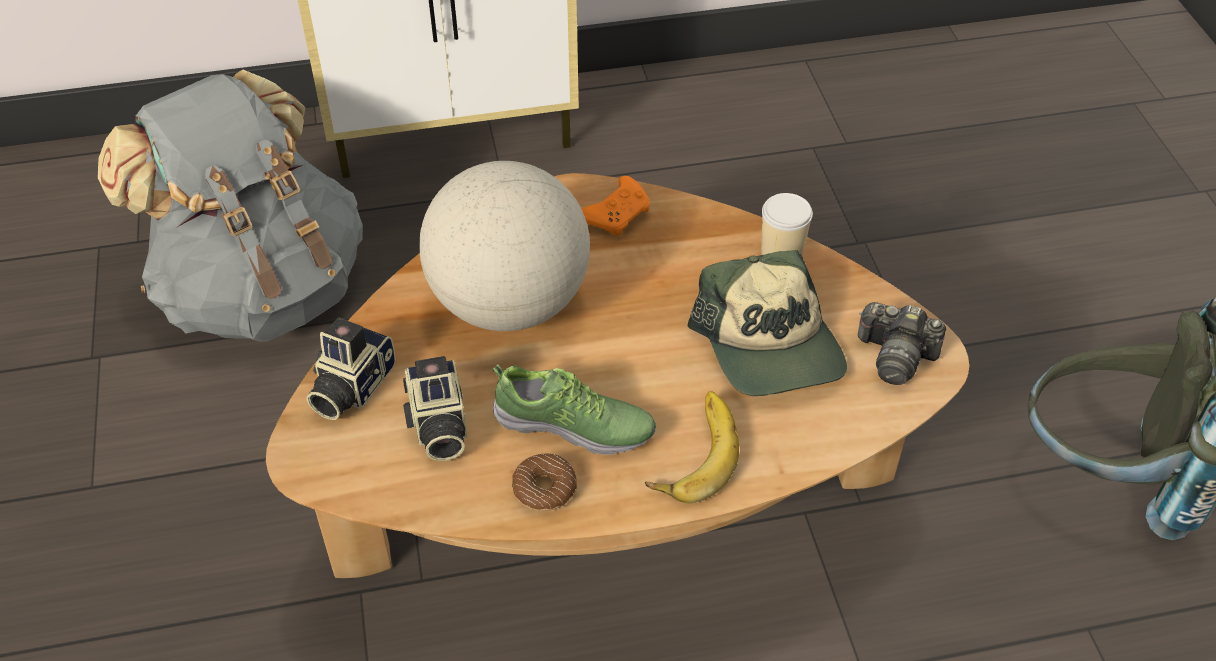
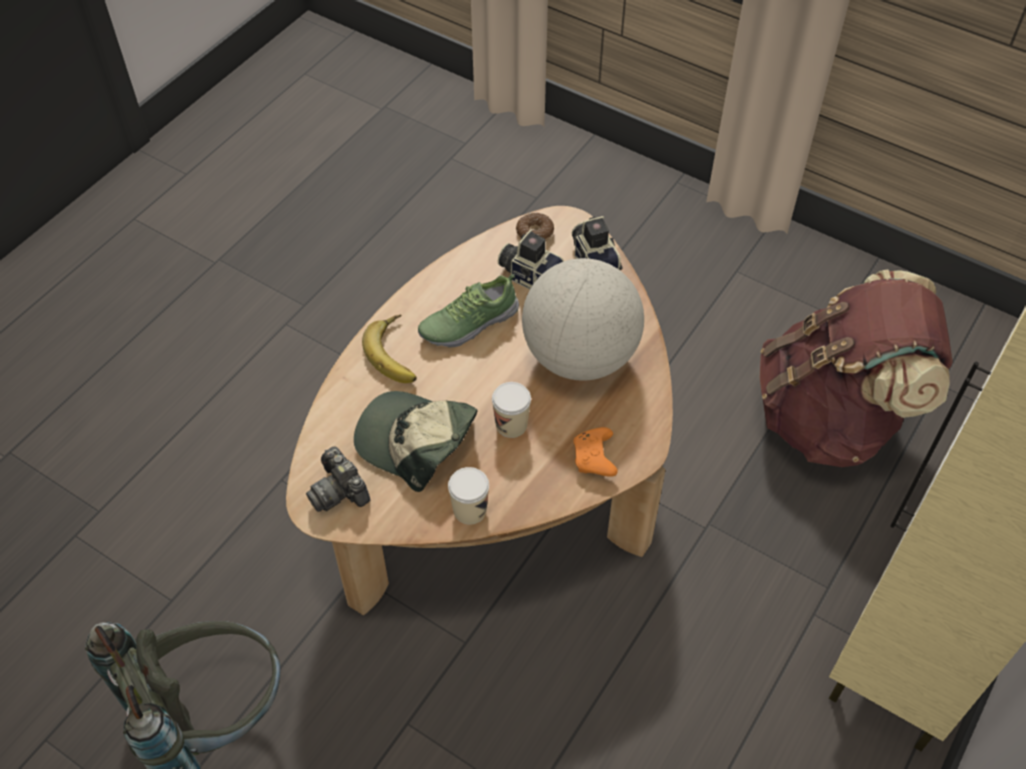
camera: 135 degrees right, 5 degrees up
grey backpack [98,69,363,342] -> brown backpack [760,269,953,467]
donut [512,454,577,511] -> donut moved to [516,213,554,241]
camera [858,302,946,385] -> camera turned 105 degrees counterclockwise [306,447,370,512]
none -> cup [492,382,531,438]

